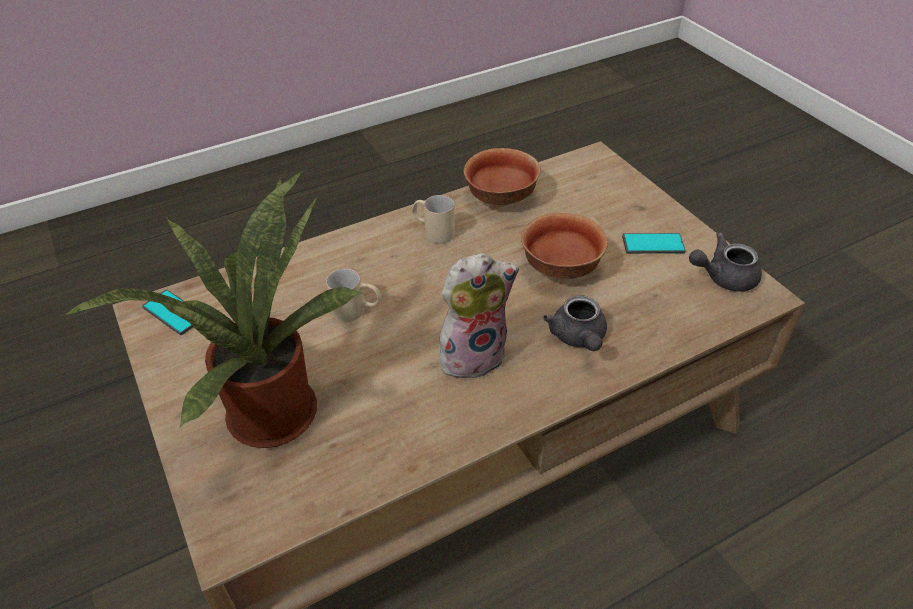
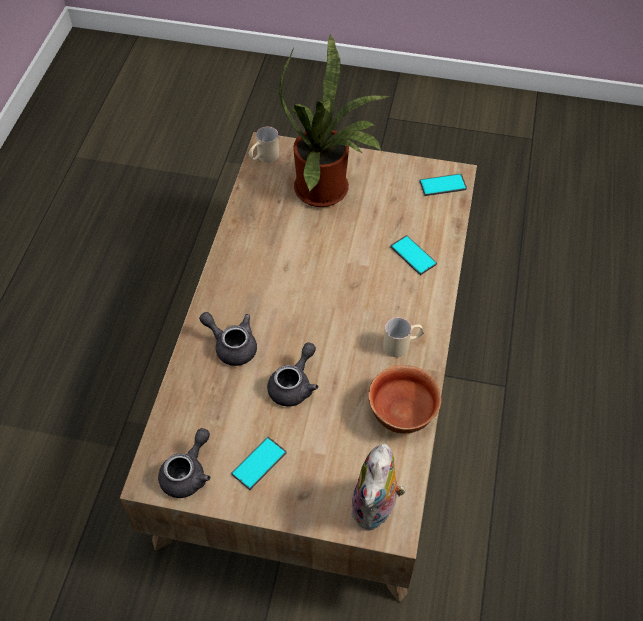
camera: 130 degrees right, 10 degrees up
beige mug [326,269,380,322] -> beige mug moved to [249,127,279,163]
plush toy [440,253,519,378] -> plush toy moved to [351,444,405,530]
bowl [521,213,608,279] -> grey teapot [267,342,318,407]
none -> phone [390,235,437,275]

